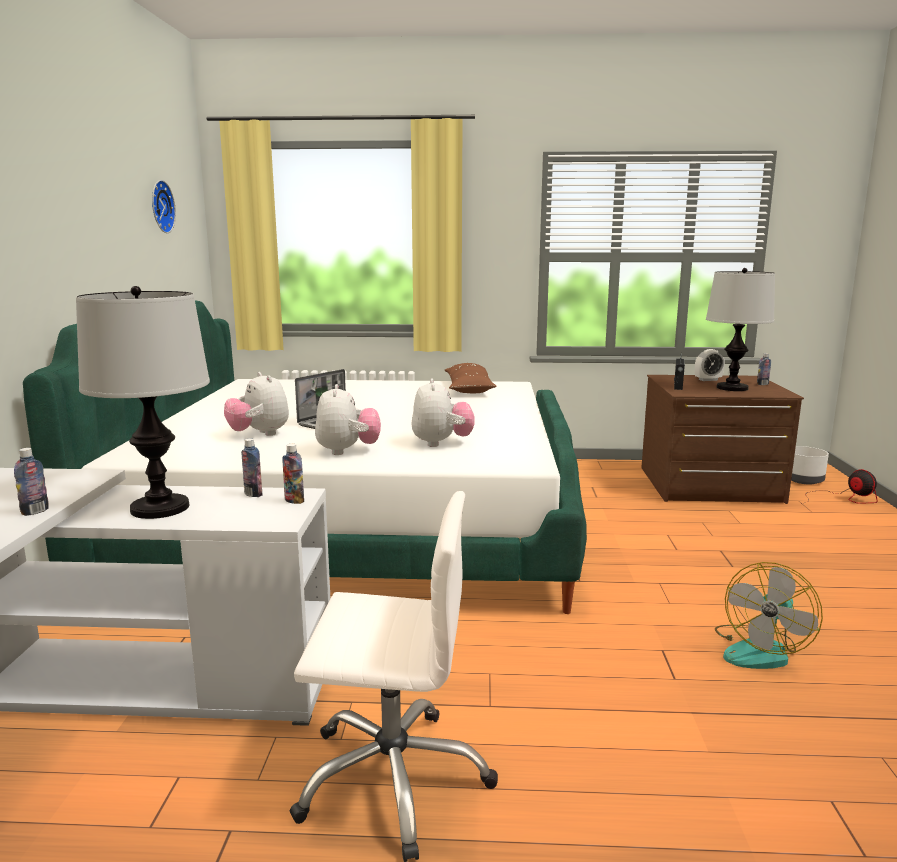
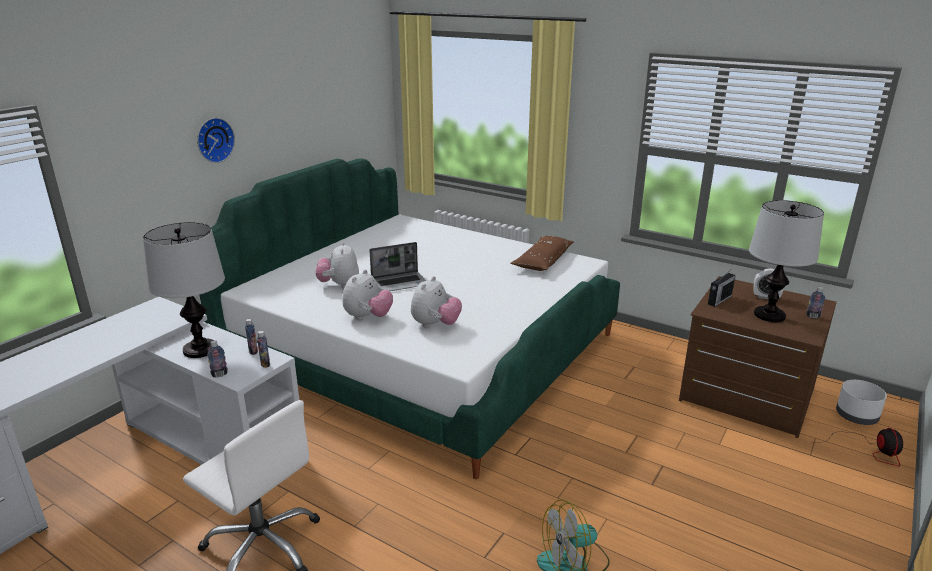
camera: 30 degrees right, 10 degrees up
bottle [14,448,49,516] -> bottle moved to [207,340,228,377]
wall clock [152,180,176,233] -> wall clock moved to [197,118,235,163]

